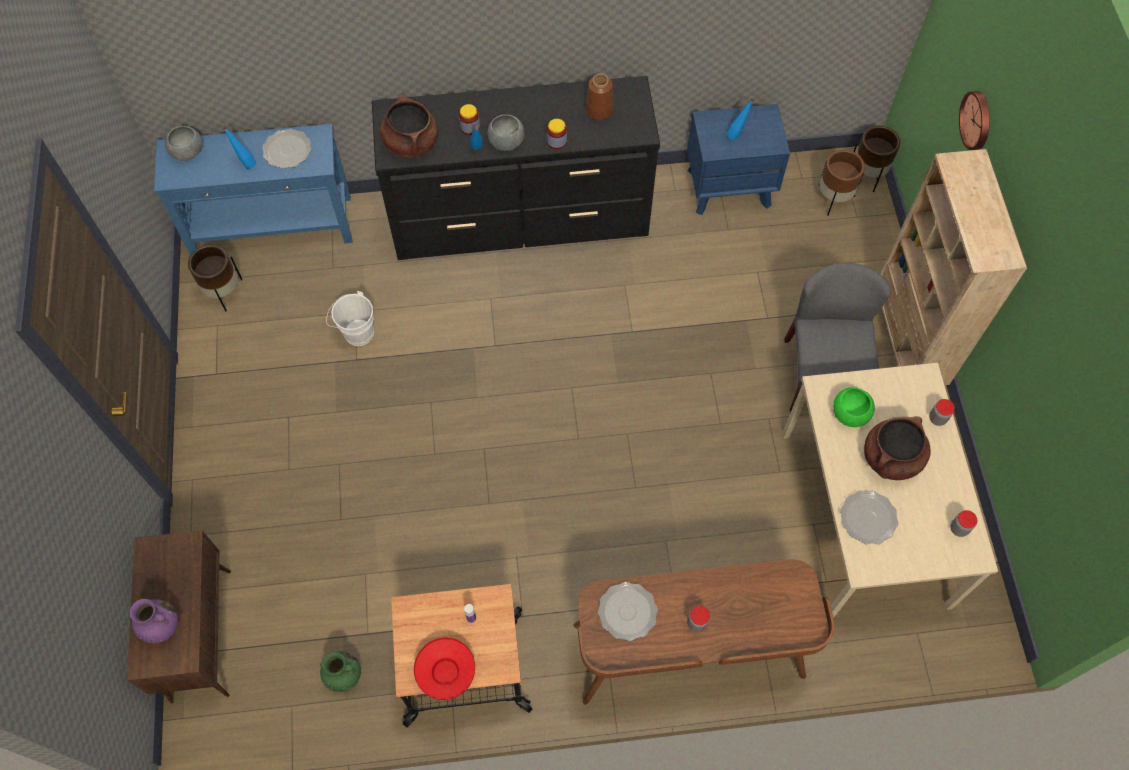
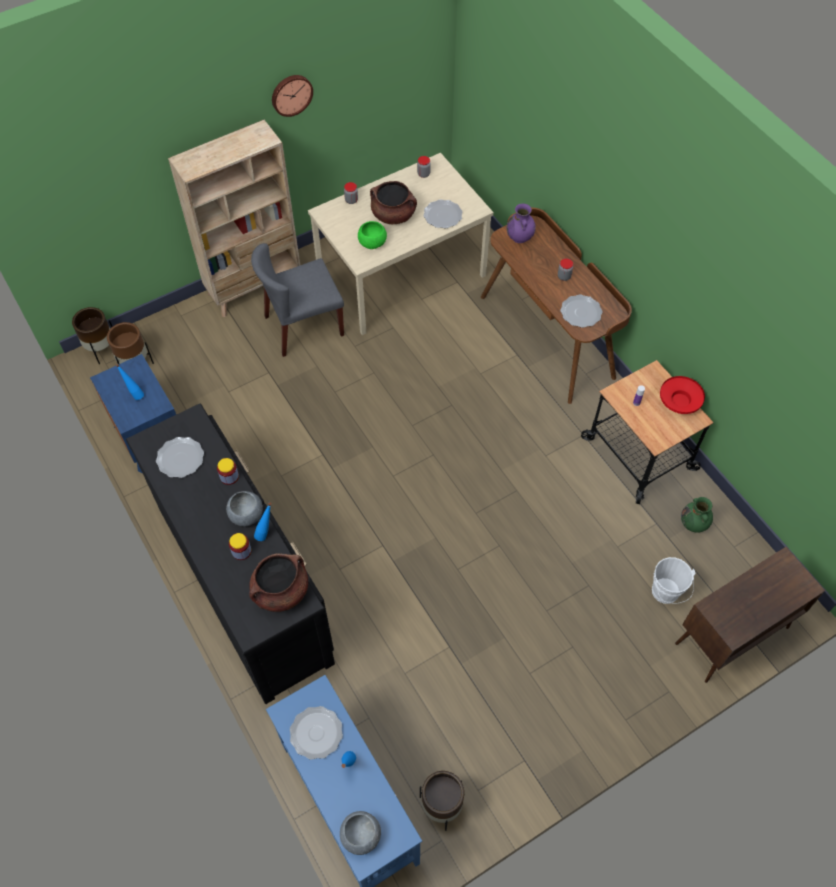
camera: 115 degrees left, 5 degrees down
purple vase [130,599,178,644] -> purple vase moved to [507,204,536,243]
white bucket [326,291,374,346] -> white bucket moved to [652,557,696,604]
brown vase [586,74,613,120] -> plate [156,437,204,478]
wall clock [959,91,990,150] -> wall clock moved to [272,75,313,117]

